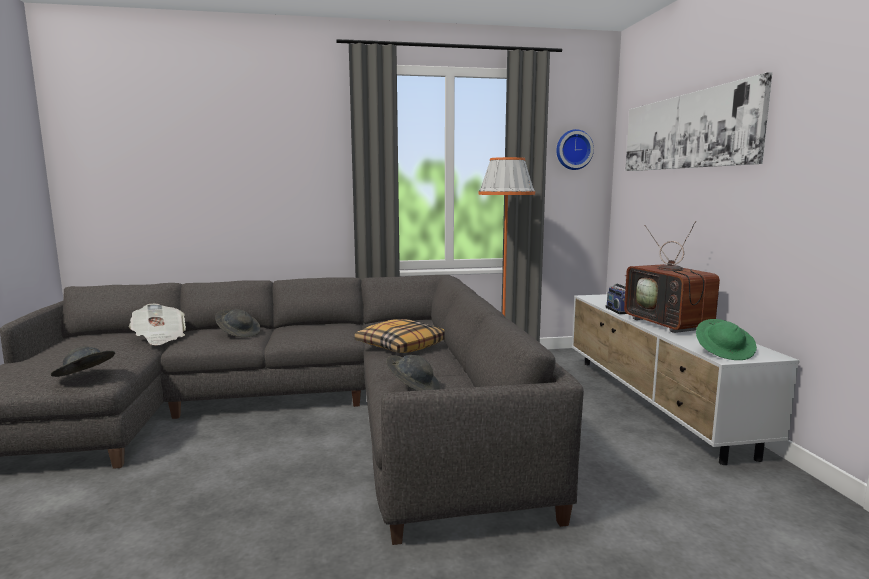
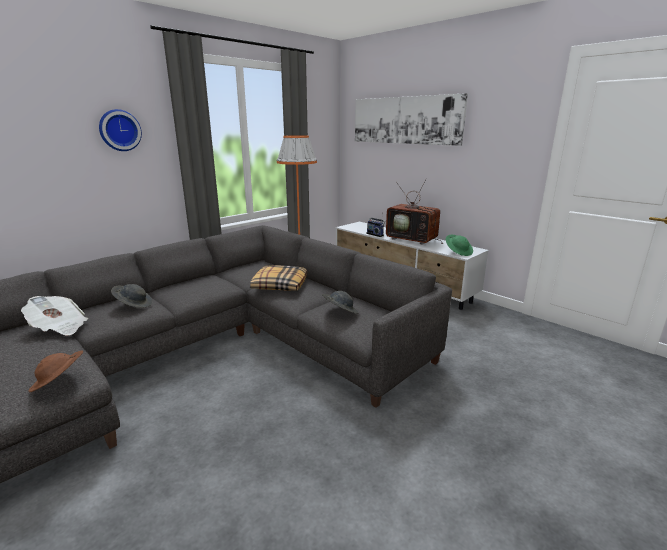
camera: 35 degrees left, 10 degrees up
grey hat [51,346,115,377] -> brown hat [29,351,83,392]
wall clock [556,129,594,170] -> wall clock moved to [99,109,142,151]

